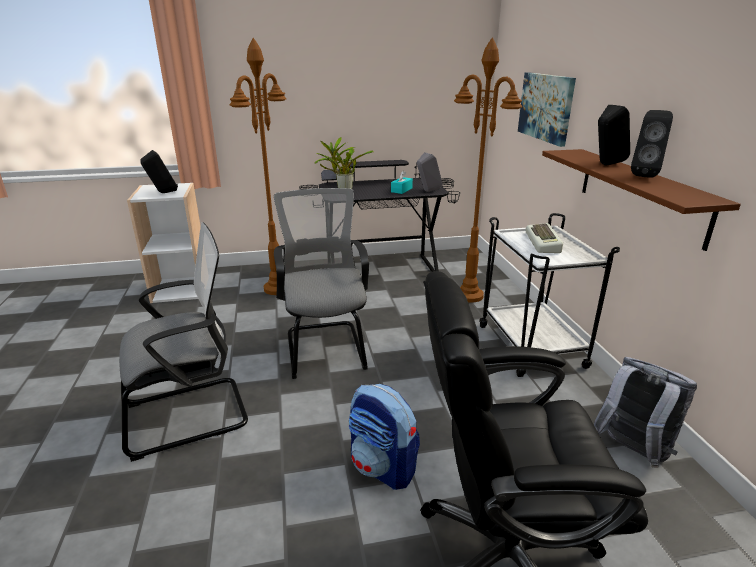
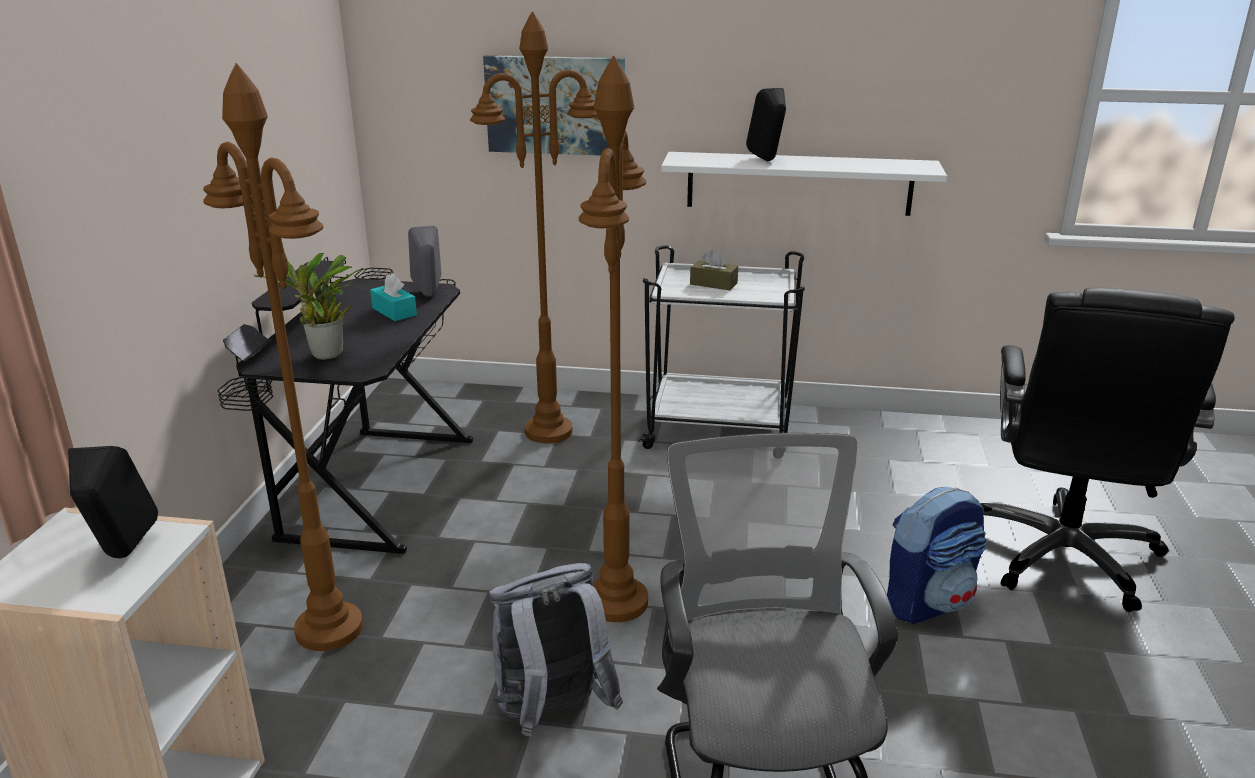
camera: 70 degrees left, 0 degrees up
chair [274,188,369,379] -> brown floor lamp [579,56,648,622]
keyboard [526,223,563,253] -> brown tissue box [690,249,738,290]
brown shelf [542,149,741,251] -> white shelf [661,152,947,216]
grey backpack [594,357,697,468] -> grey backpack moved to [489,563,623,736]
black speaker [631,110,673,178] -> none

